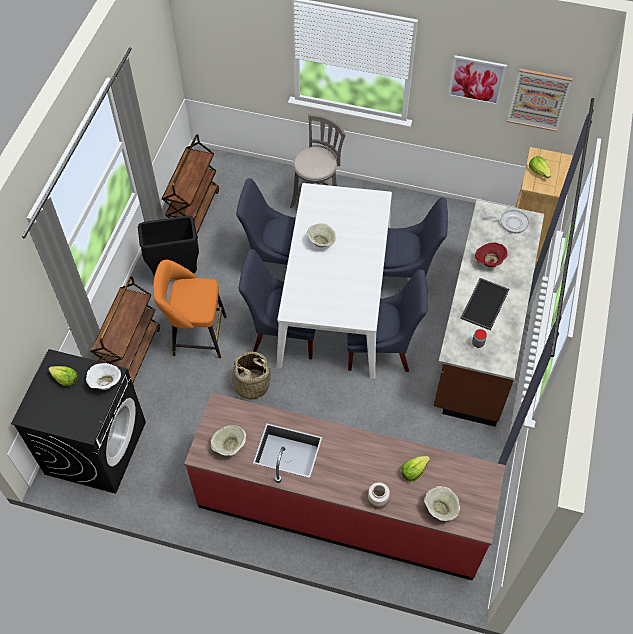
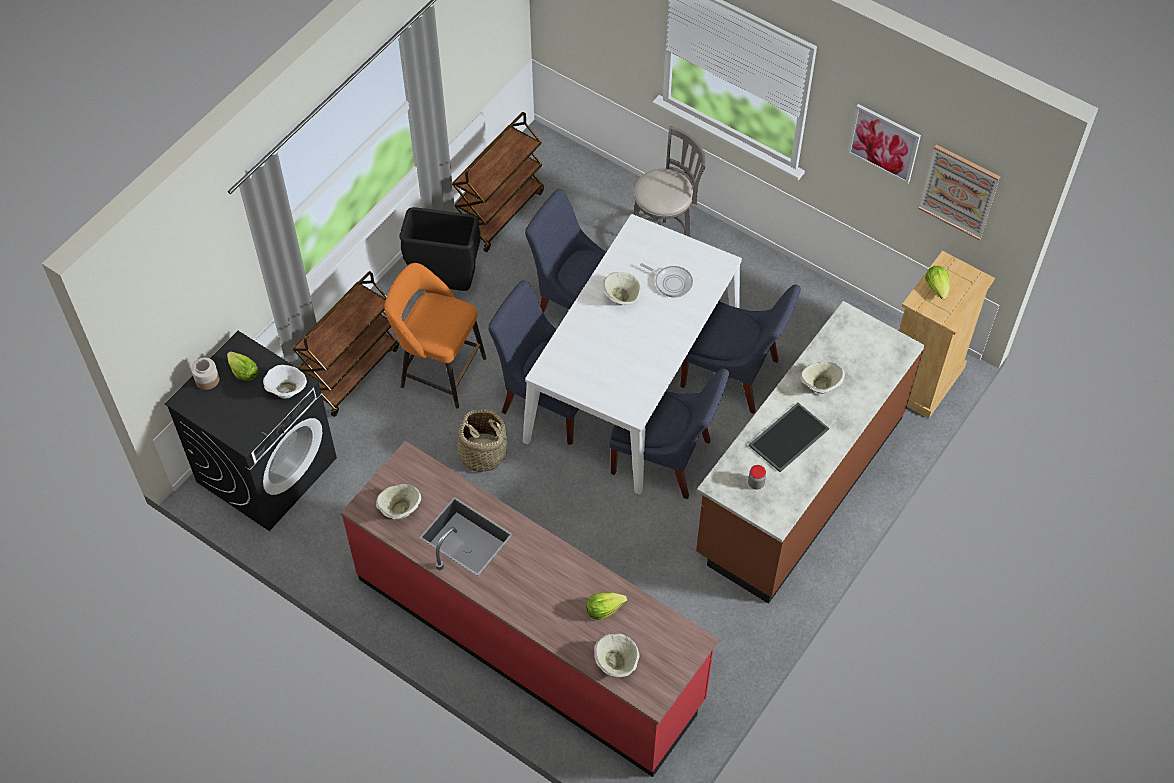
camera: 20 degrees right, 0 degrees up
jar [368,482,390,509] -> jar moved to [191,358,220,390]
red bowl [475,243,508,267] -> beige bowl [801,361,845,394]
frying pan [485,210,529,233] -> frying pan moved to [640,263,693,298]

